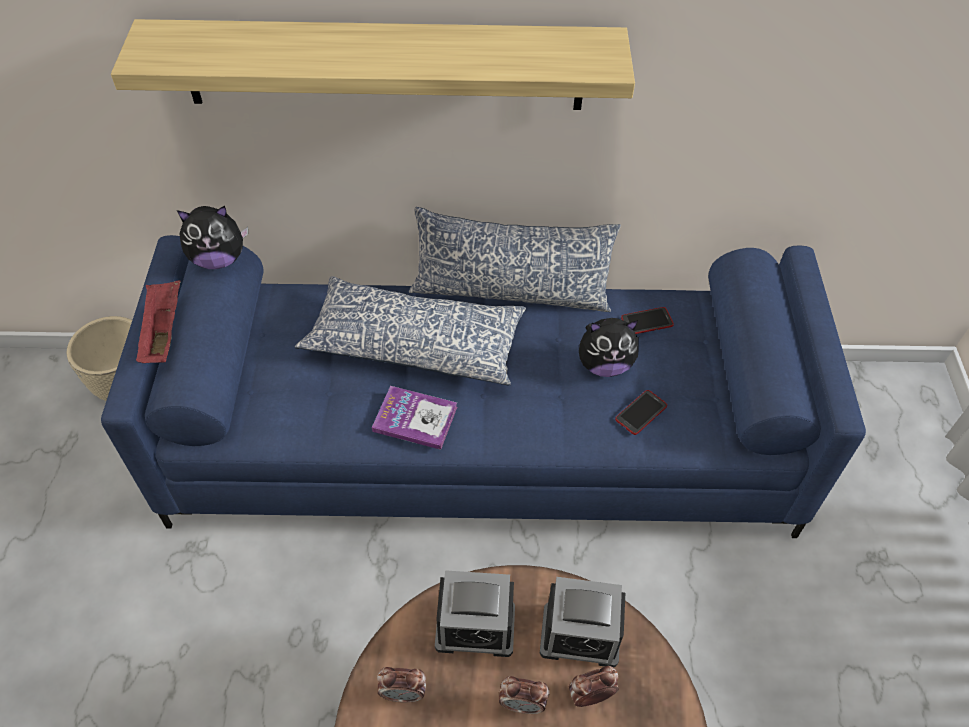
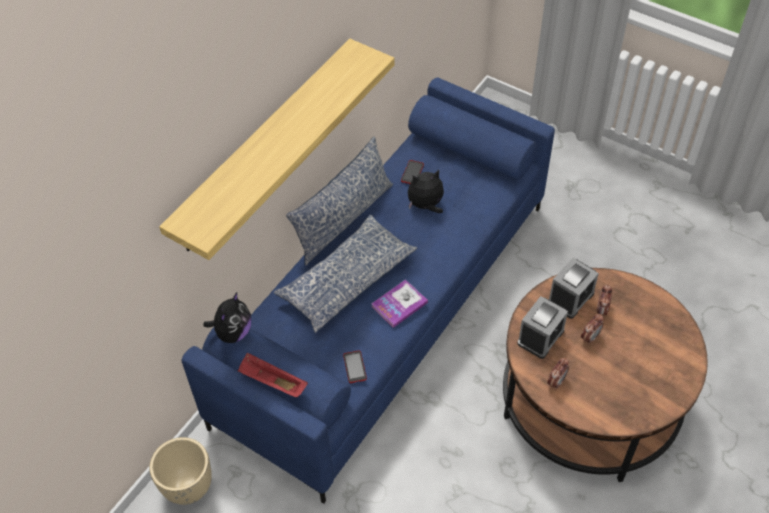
camera: 55 degrees left, 0 degrees up
plush toy [579,318,639,377] -> plush toy turned 135 degrees counterclockwise [408,169,444,213]
phone [615,390,667,435] -> phone moved to [343,351,367,383]

